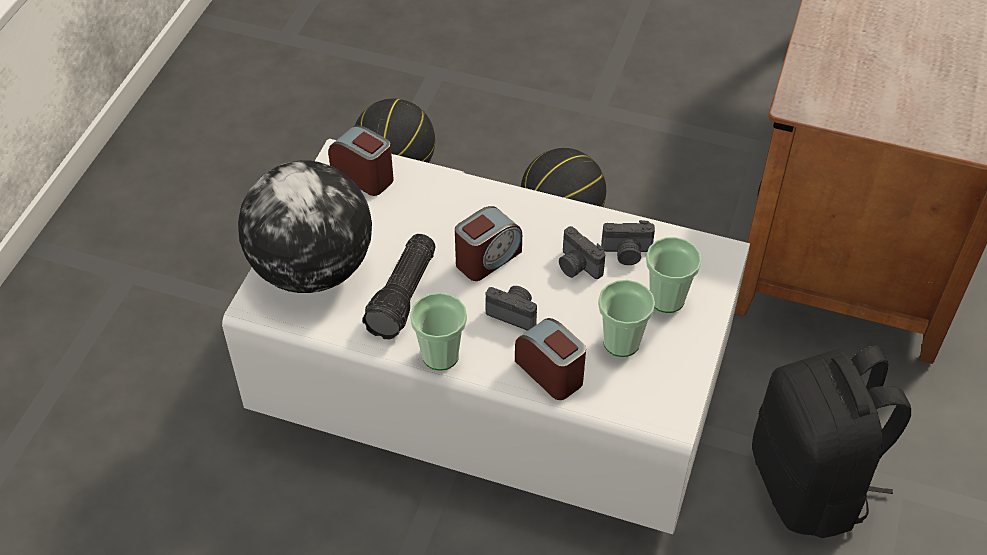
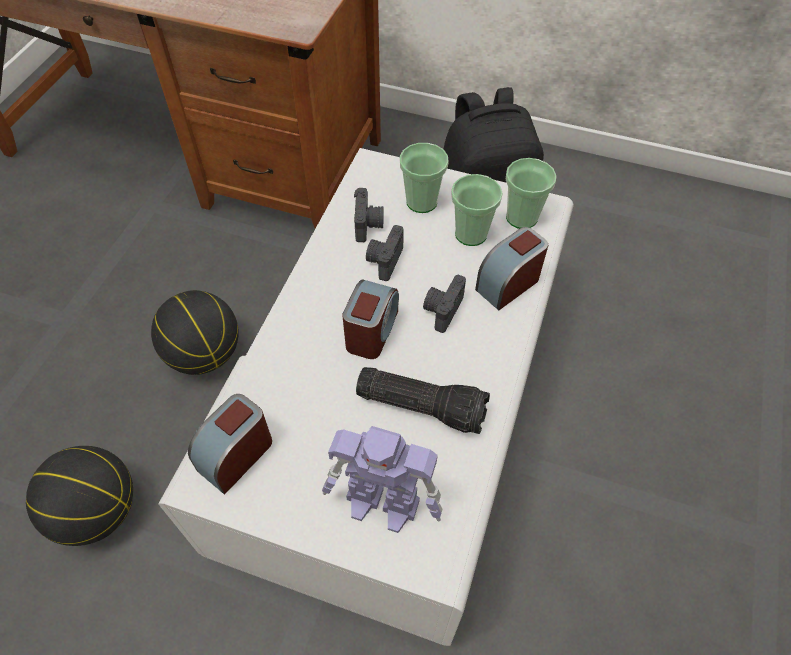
camera: 90 degrees left, 5 degrees up
globe [238,160,372,293] -> toy robot [322,426,442,533]
cup [410,293,467,371] -> cup moved to [506,158,556,229]
alarm clock [455,206,522,281] -> alarm clock turned 60 degrees clockwise [342,280,399,359]
camera [559,226,605,279] -> camera turned 150 degrees clockwise [366,225,404,281]

